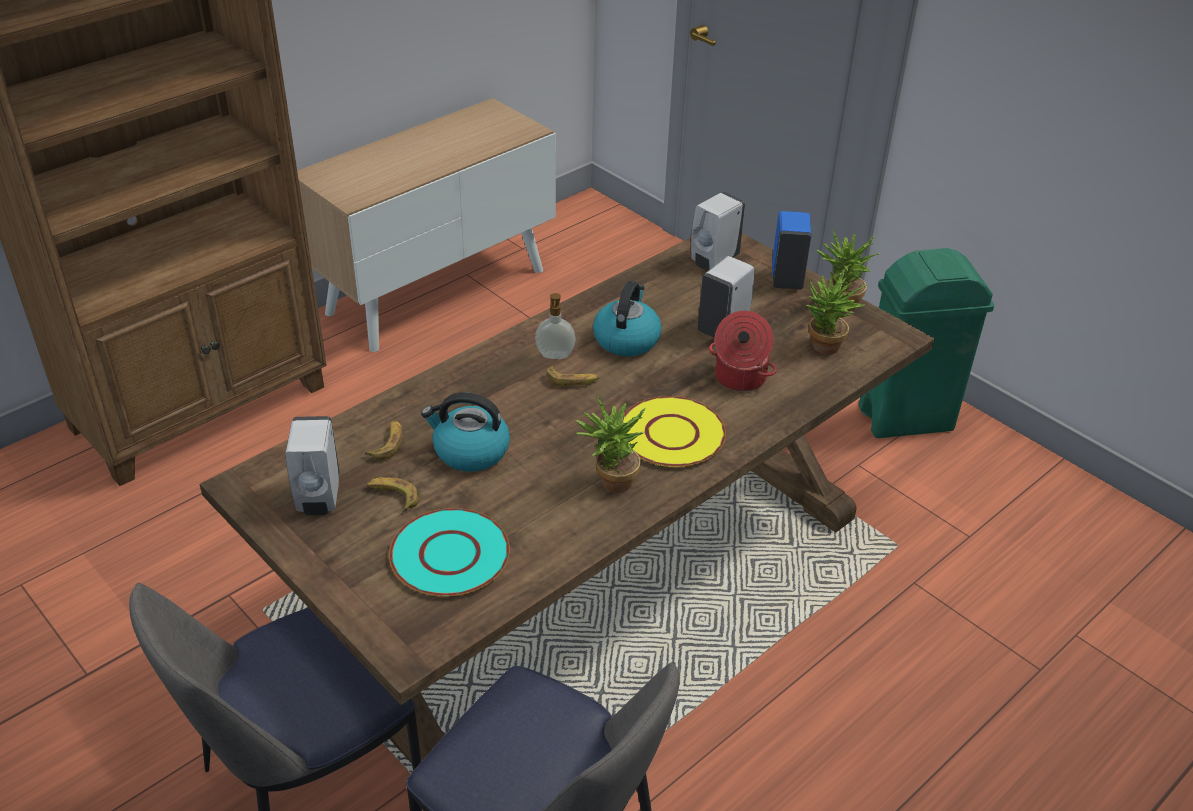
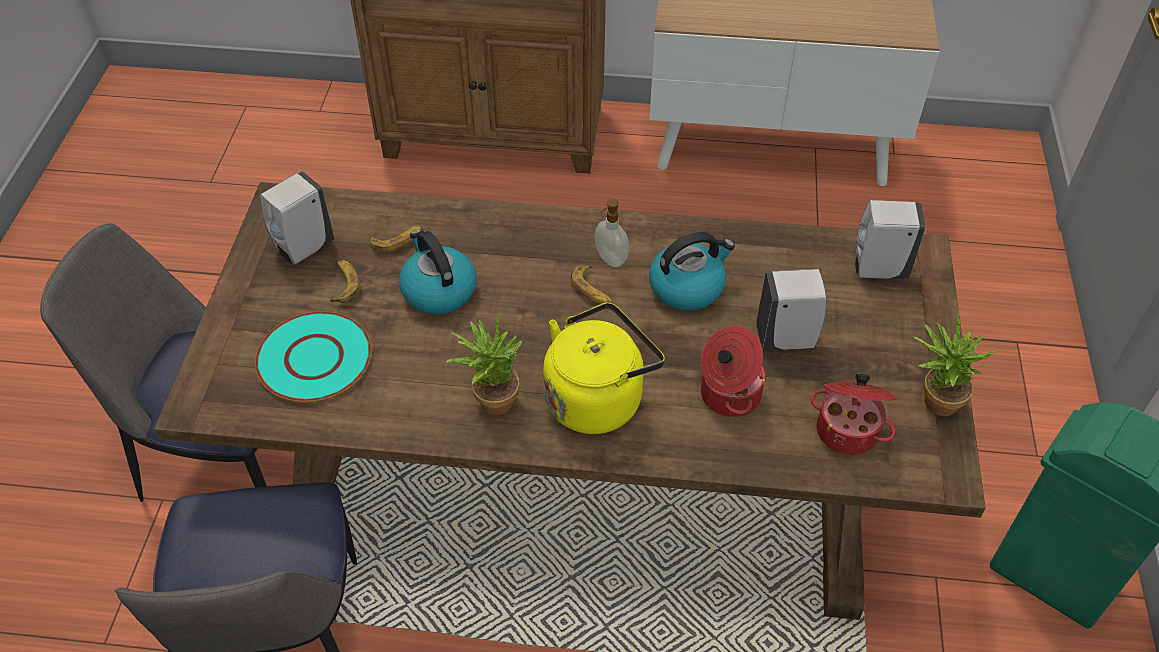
camera: 50 degrees right, 10 degrees up
yellow plate [623,396,726,467] -> yellow kettle [543,302,665,434]
blue soap dispenser [772,211,811,290] -> none
potted plant [807,269,866,355] -> cooking pot [811,374,896,455]

